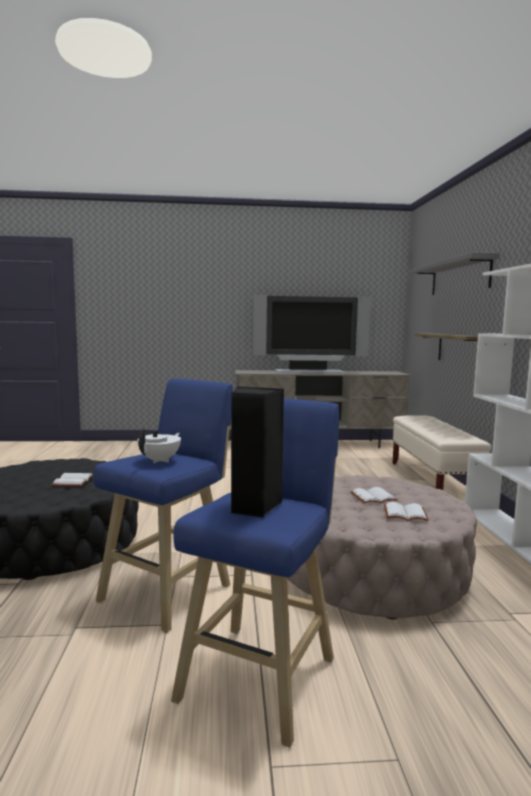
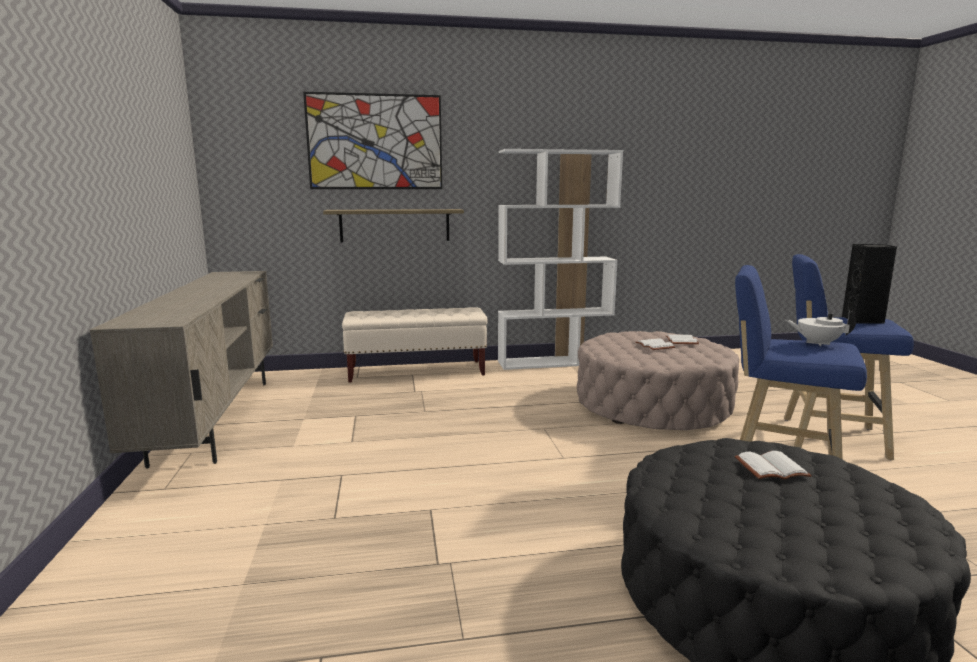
camera: 95 degrees left, 5 degrees up
television [253,295,371,373] -> none
grey shelf [410,252,500,295] -> picture [303,92,442,189]

